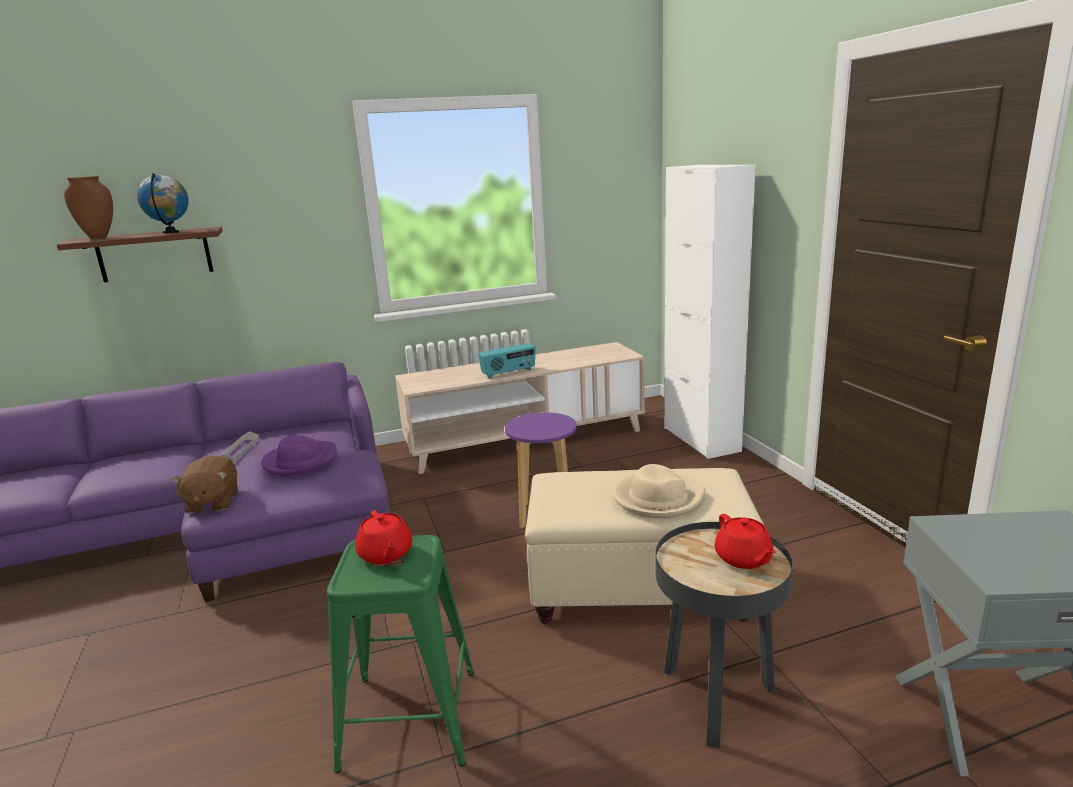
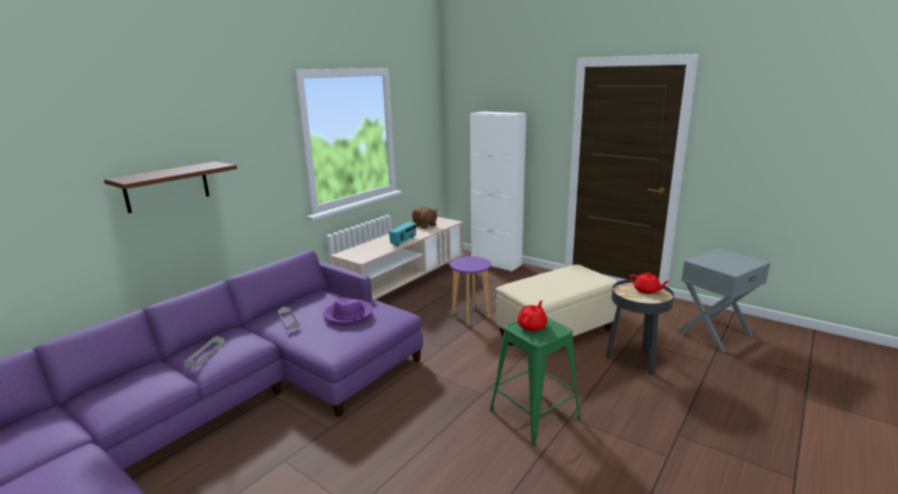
camera: 35 degrees left, 0 degrees up
brown vase [64,176,113,239] -> none
globe [137,173,189,234] -> none
brown plush toy [171,456,238,514] -> brown plush toy moved to [412,207,438,229]
red teapot [355,510,413,564] -> red teapot turned 90 degrees counterclockwise [517,300,547,331]
beige hat [613,464,706,519] -> none
none -> grey tray [184,336,225,367]

